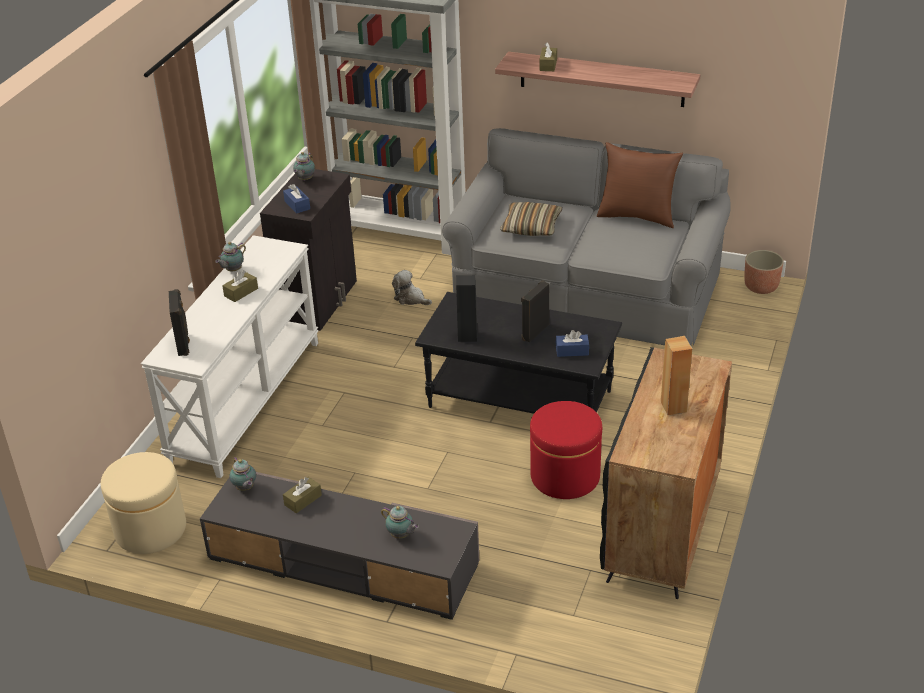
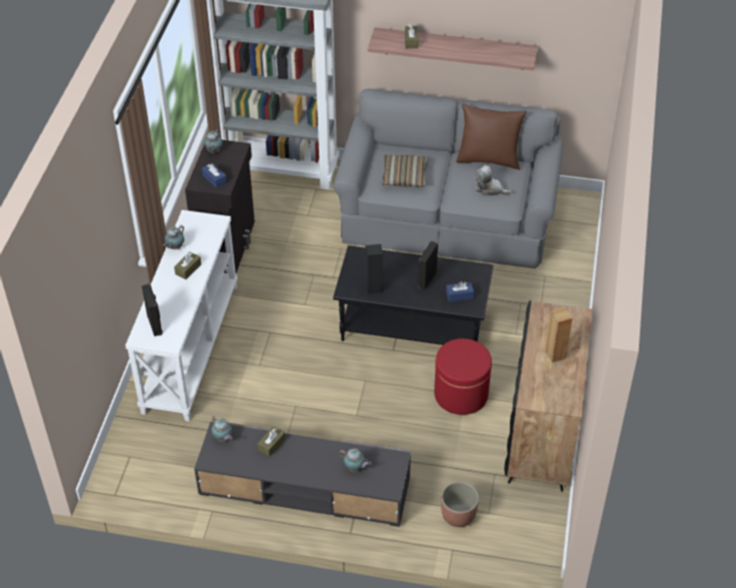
camera: 10 degrees left, 10 degrees up
beige ottoman [101,452,186,554] -> none
plush toy [392,270,432,305] -> plush toy moved to [475,165,512,196]
planter [744,250,784,294] -> planter moved to [441,482,479,527]

